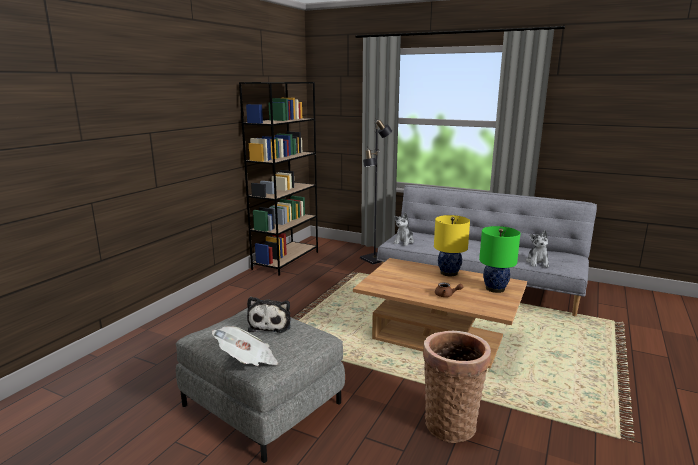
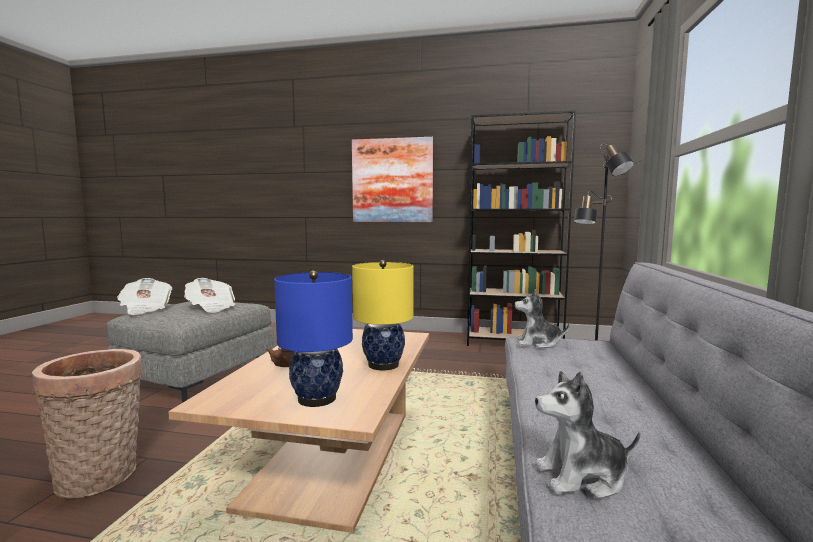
camera: 75 degrees right, 10 degrees down
plush toy [247,297,291,333] -> newspaper [184,278,236,313]
green table lamp [479,226,520,293] -> blue table lamp [274,271,353,407]
none -> picture [352,137,433,222]

